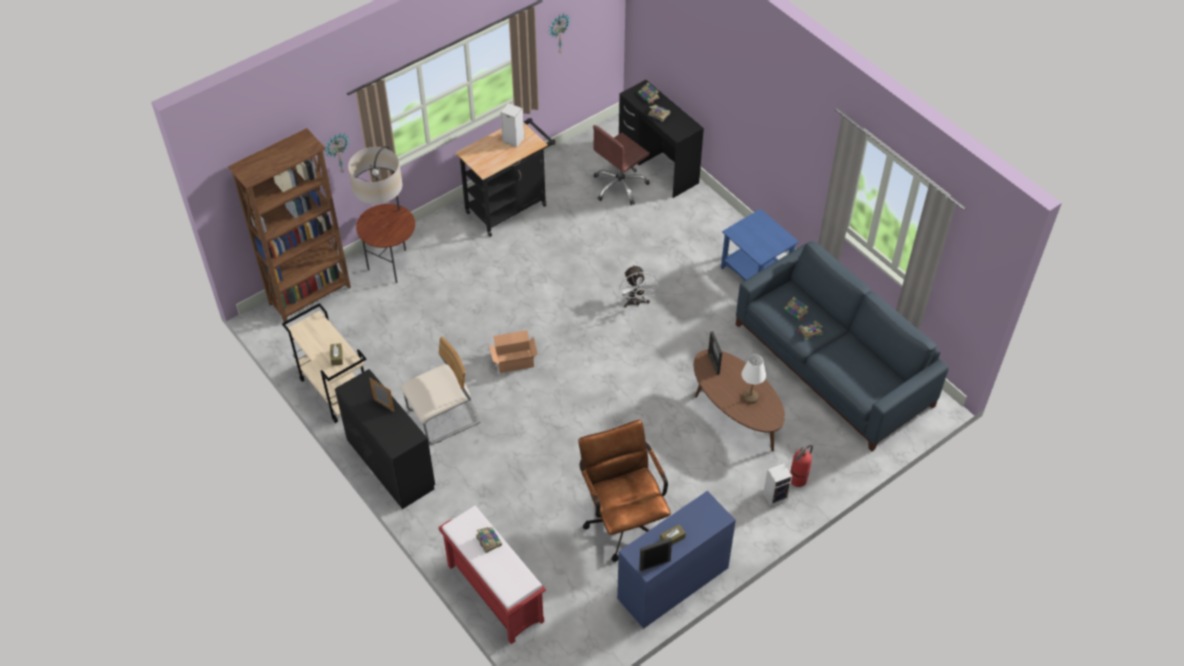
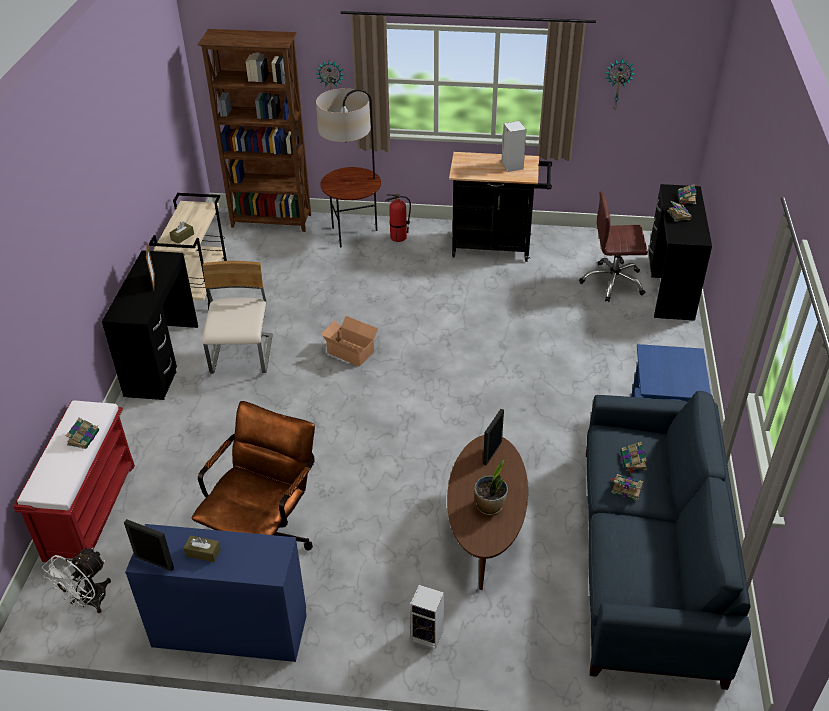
camera: 45 degrees right, 10 degrees down
beige chair [401,336,480,445] -> beige chair turned 105 degrees counterclockwise [202,261,273,374]
white fan [619,265,658,308] -> white fan moved to [42,547,111,613]
white table lamp [742,354,766,404] -> potted plant [474,459,508,515]
fire extinguisher [790,445,813,487] -> fire extinguisher moved to [385,193,411,242]

